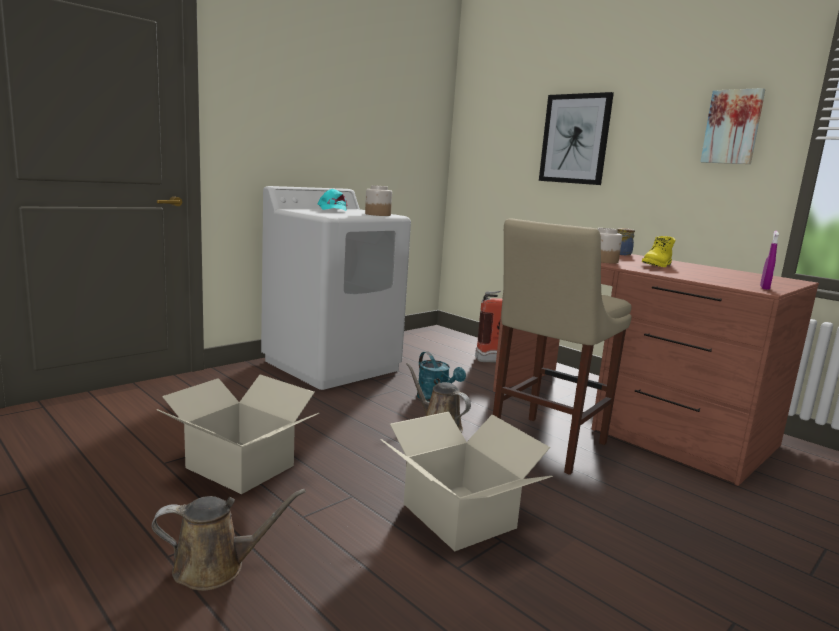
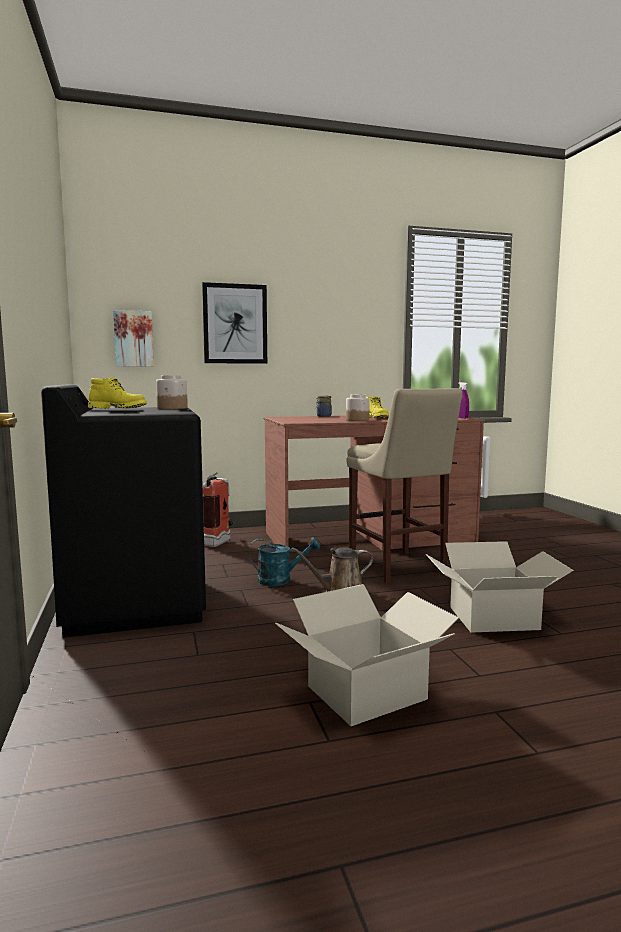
camera: 60 degrees left, 5 degrees down
brown watering can [152,489,306,591] -> none
white washing machine [261,186,411,390] -> black washing machine [41,384,206,638]
turquoise cap [318,189,348,211] -> yellow boot [88,377,147,408]
picture [700,88,766,164] -> picture moved to [113,310,154,367]

